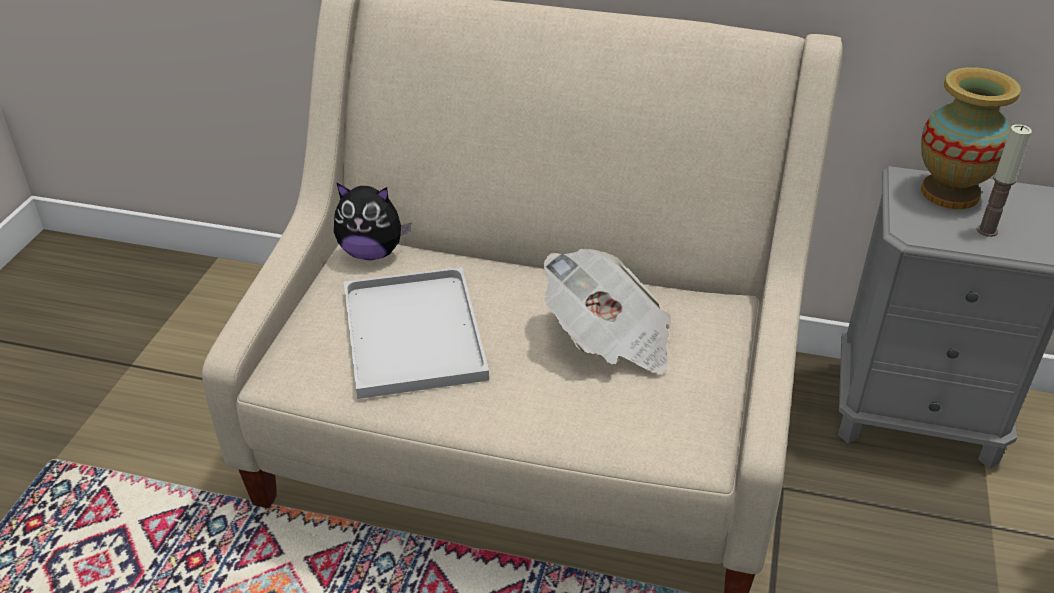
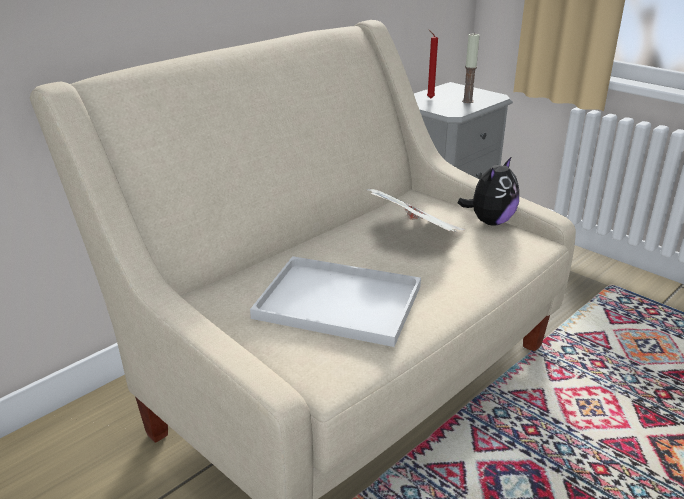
camera: 60 degrees left, 10 degrees down
plush toy [334,183,412,260] -> plush toy moved to [458,156,519,226]
vase [921,67,1021,209] -> red candle [427,30,438,99]

